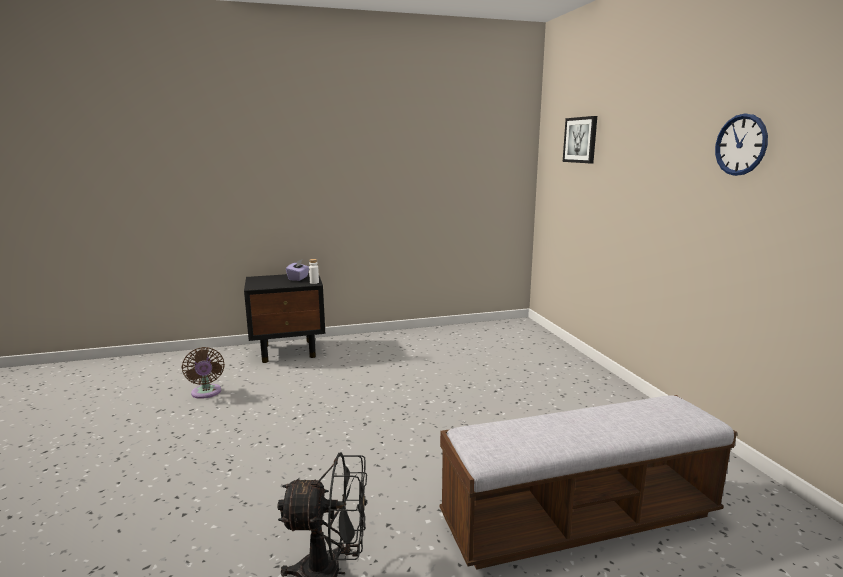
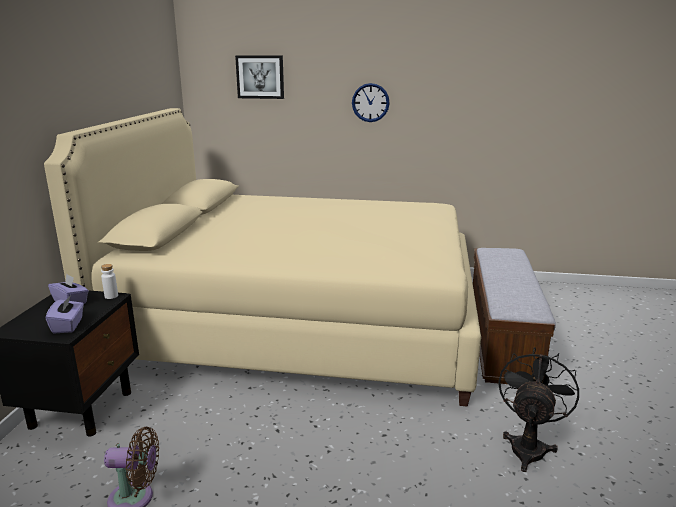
camera: 65 degrees left, 5 degrees up
wall clock [715,114,768,176] -> wall clock moved to [352,83,390,122]
none -> beige bed [44,108,481,407]
none -> purple tissue box [45,295,84,333]

